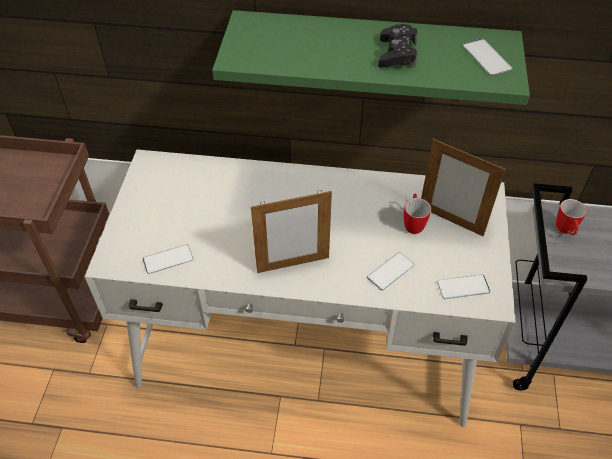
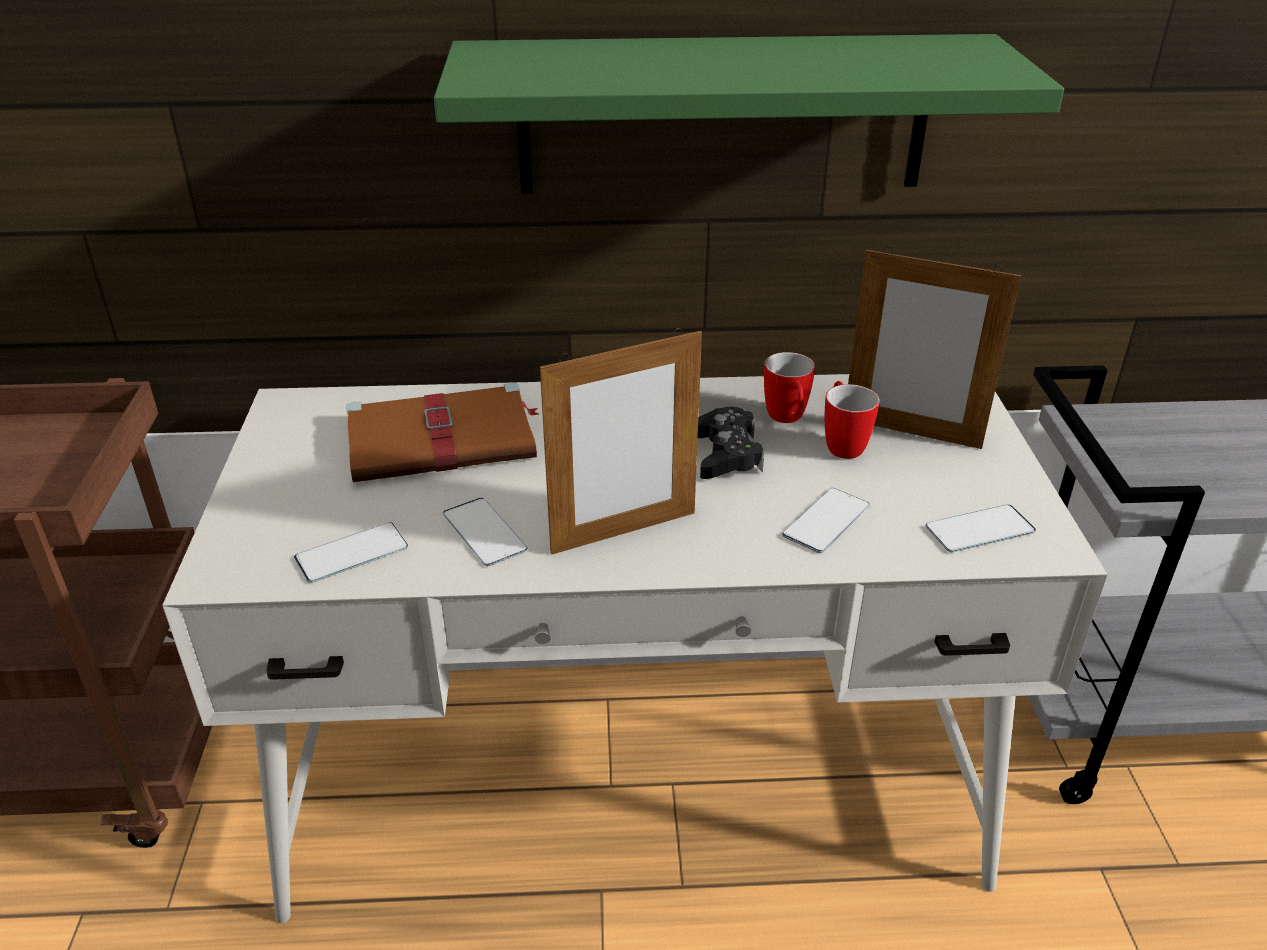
camera: 10 degrees left, 15 degrees down
black game controller [378,24,418,68] -> black game controller moved to [698,406,764,479]
phone [462,39,513,76] -> phone moved to [443,498,528,566]
mug [556,199,587,235] -> mug moved to [764,352,815,423]
none -> brown book [346,383,539,482]

